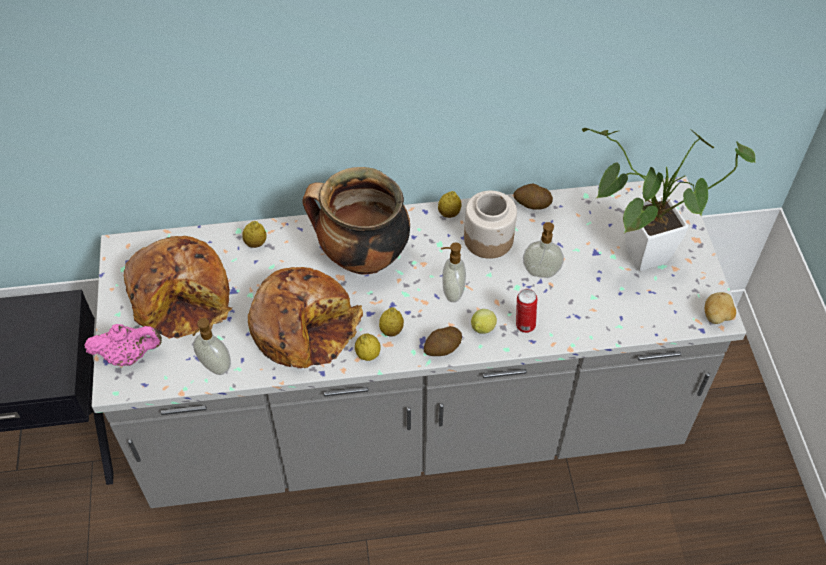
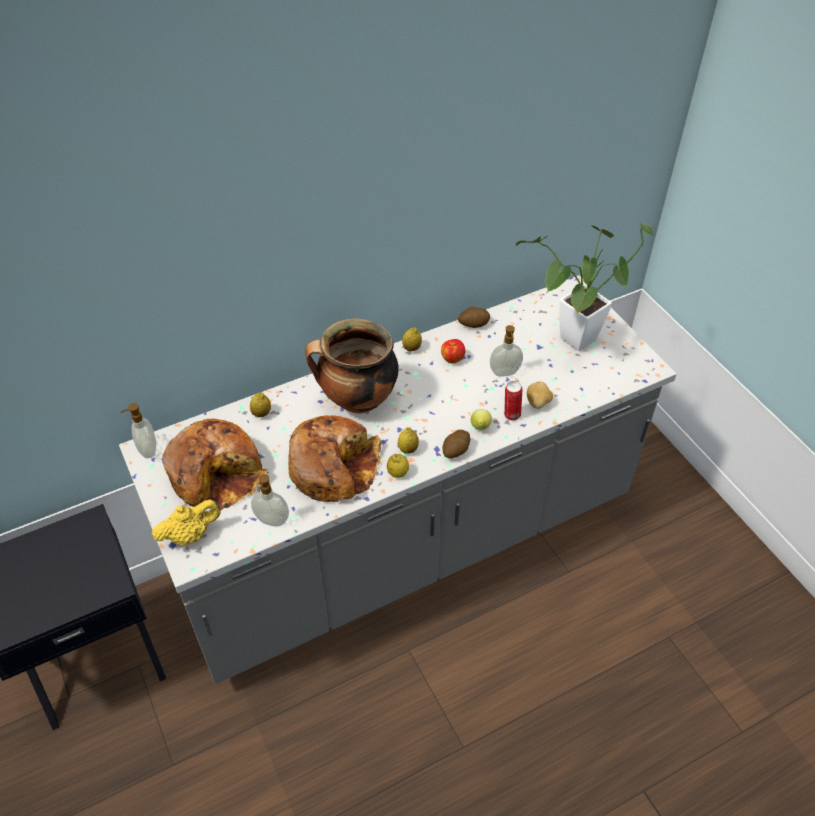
camera: 20 degrees left, 5 degrees down
pink teapot [84,324,162,366] -> yellow teapot [152,499,221,545]
soap dispenser [441,242,466,302] -> soap dispenser moved to [121,403,156,458]
jar [464,191,517,259] -> apple [441,339,465,364]
potato [705,292,736,324] -> potato moved to [527,381,553,409]

